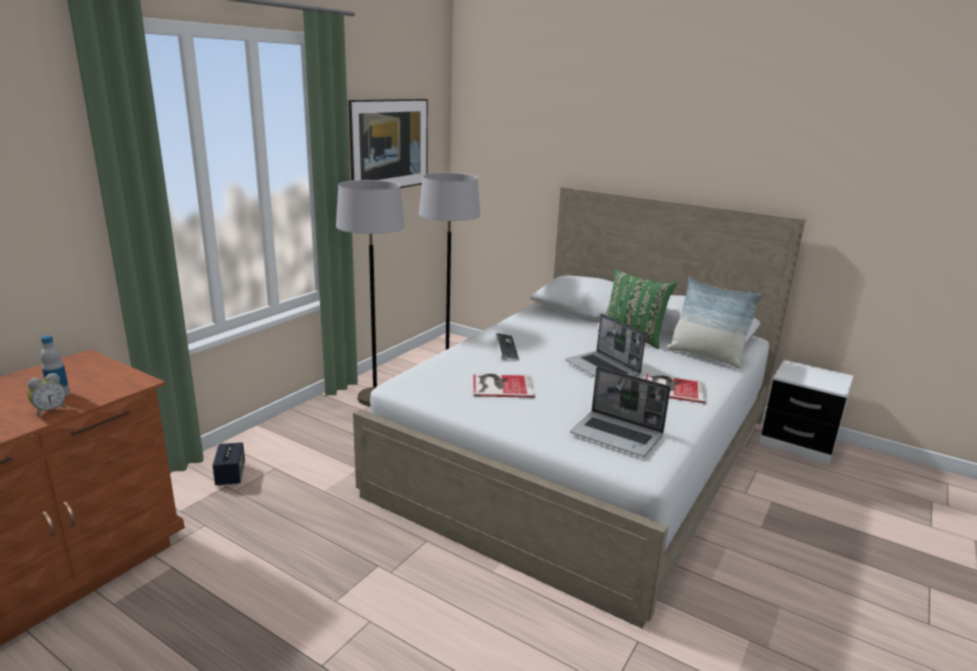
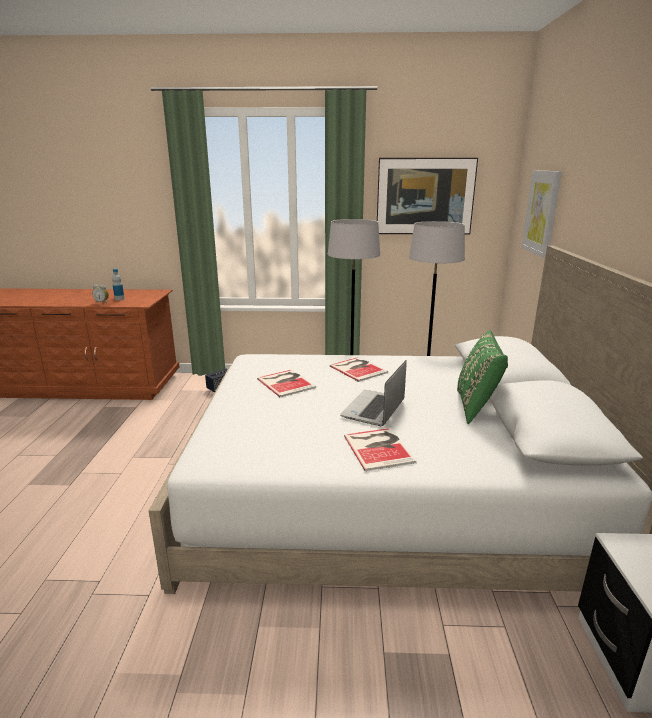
camera: 60 degrees right, 0 degrees up
keyboard [496,333,519,360] -> book [330,357,388,382]
laptop [570,367,670,457] -> none
pillow [667,277,763,369] -> none
none -> picture [522,170,562,258]

